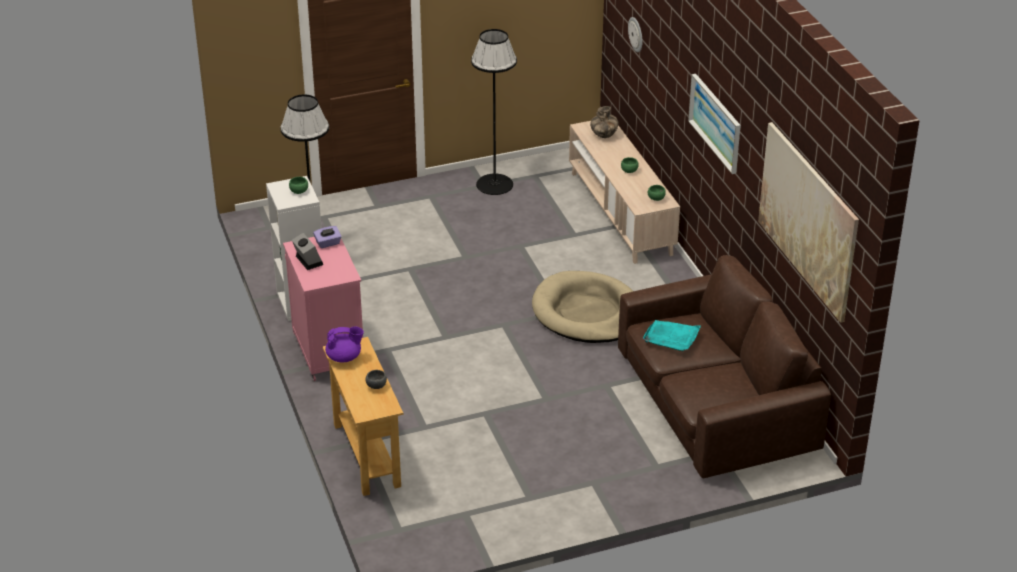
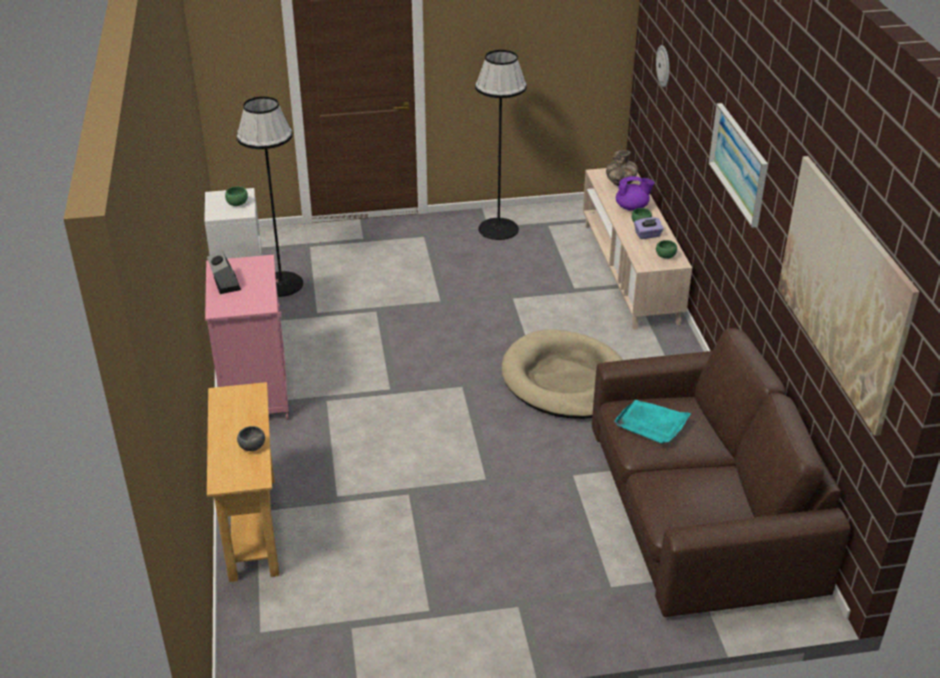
camera: 10 degrees right, 0 degrees up
purple tissue box [313,226,342,248] -> purple tissue box moved to [634,217,664,239]
purple teapot [325,327,364,362] -> purple teapot moved to [616,176,655,211]

